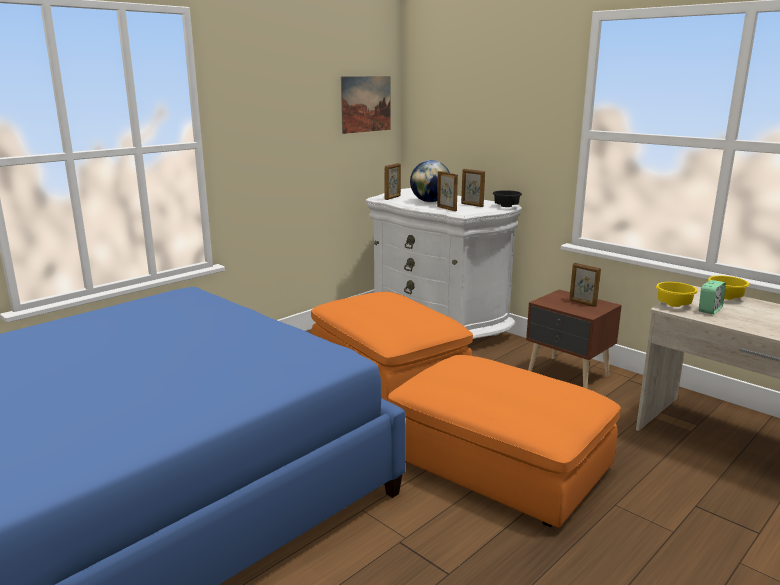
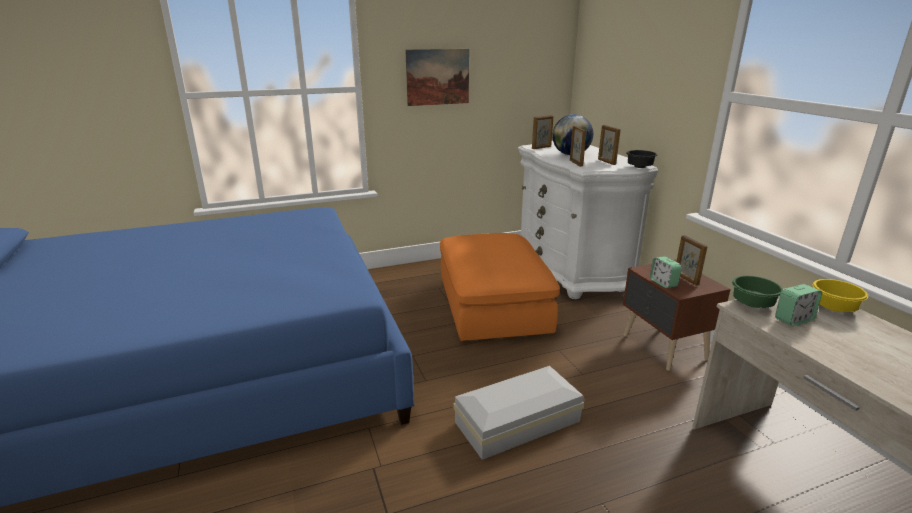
camera: 25 degrees right, 5 degrees up
picture [341,76,391,134] -> picture moved to [405,49,469,106]
orange ottoman [388,355,621,528] -> white storage box [453,366,584,460]
yellow bowl [656,282,698,307] -> green bowl [732,275,783,308]
none -> alarm clock [650,256,682,288]

